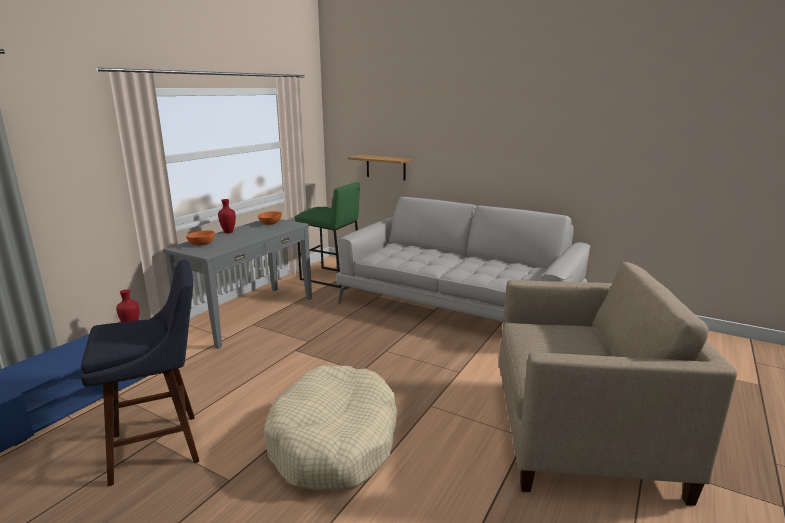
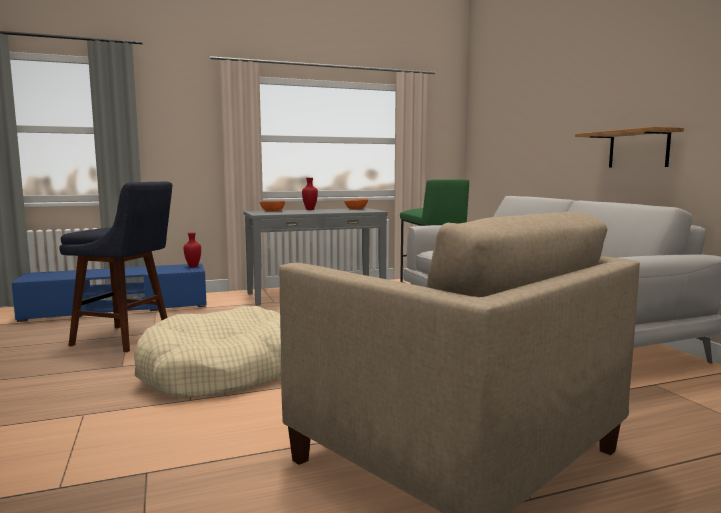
camera: 40 degrees right, 10 degrees down
shelf [348,155,413,180] -> shelf moved to [575,127,684,168]

